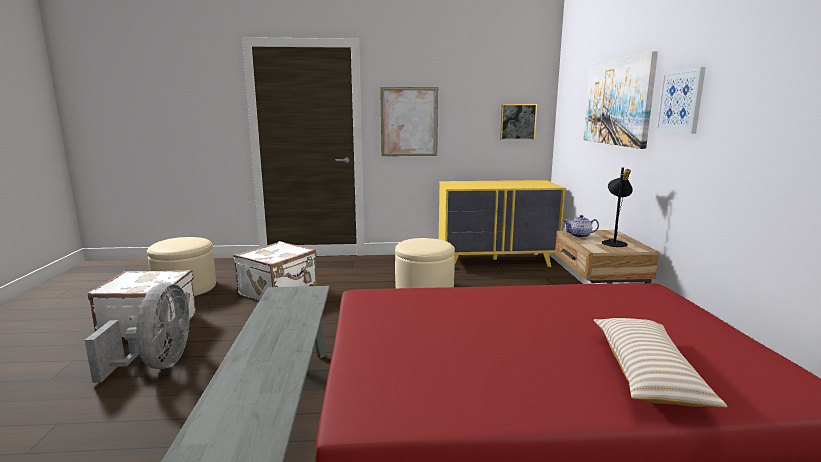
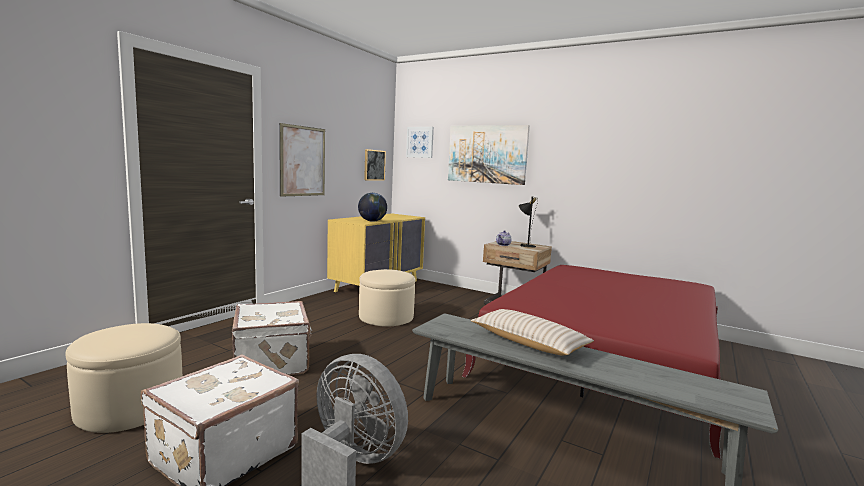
camera: 55 degrees left, 5 degrees down
beige pillow [594,318,727,408] -> beige pillow moved to [471,309,594,355]
picture [655,67,706,134] -> picture moved to [406,127,434,158]
none -> globe [358,193,387,222]

